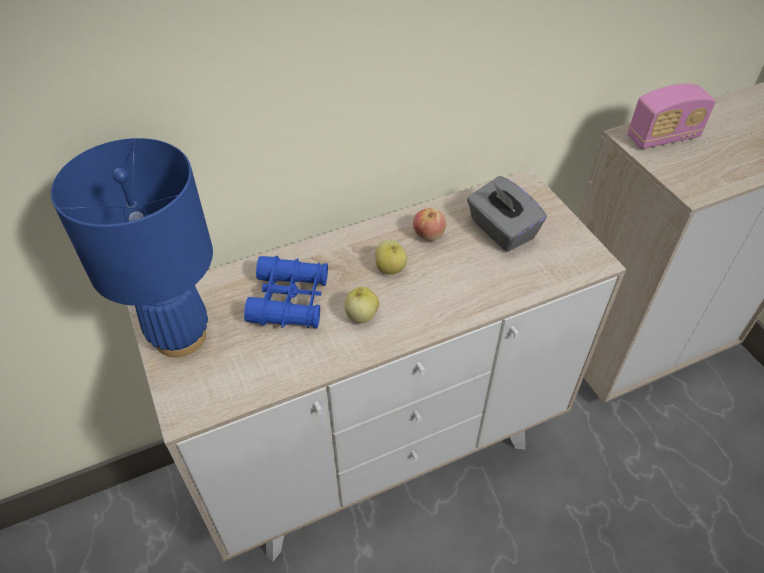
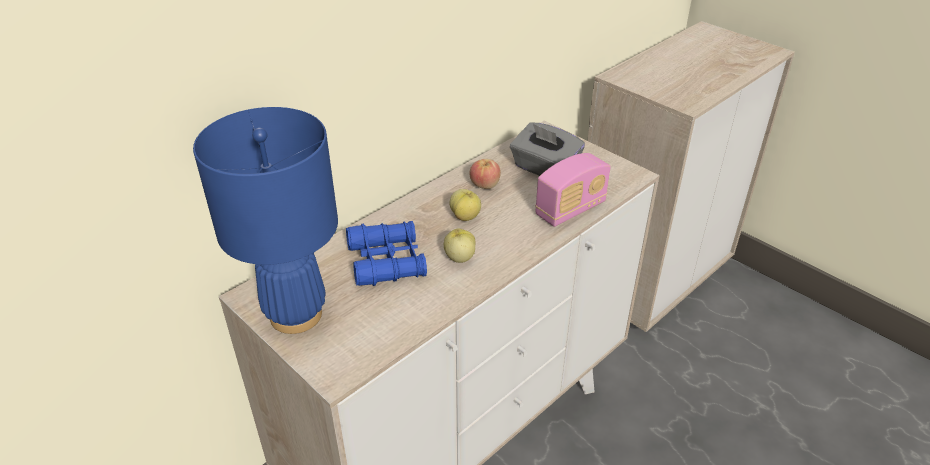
camera: 20 degrees left, 10 degrees down
radio [628,84,716,149] -> radio moved to [535,153,611,227]

